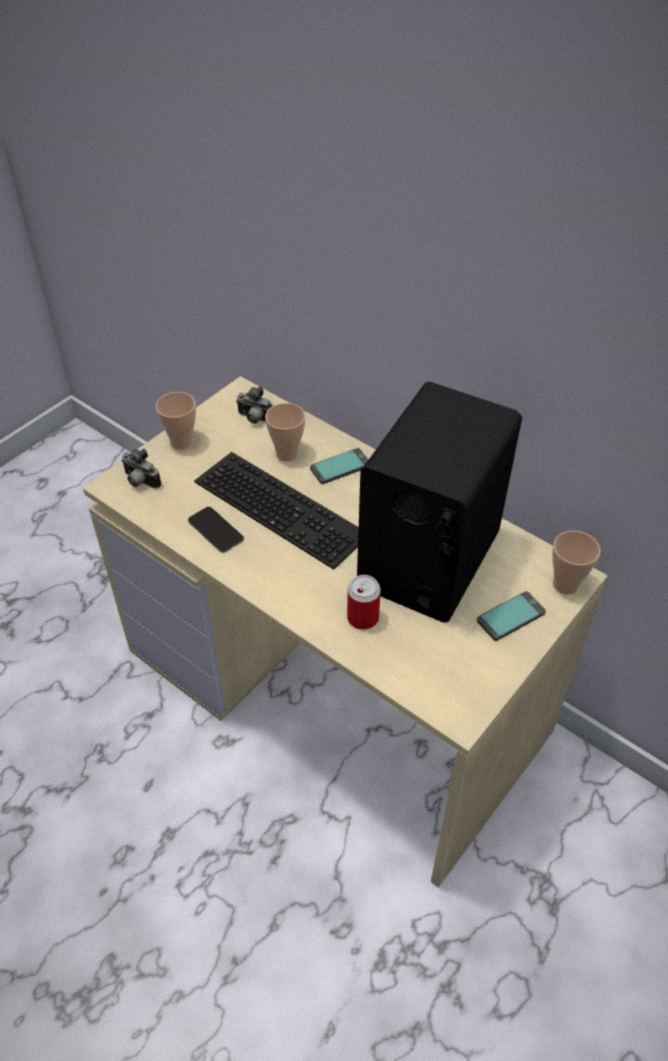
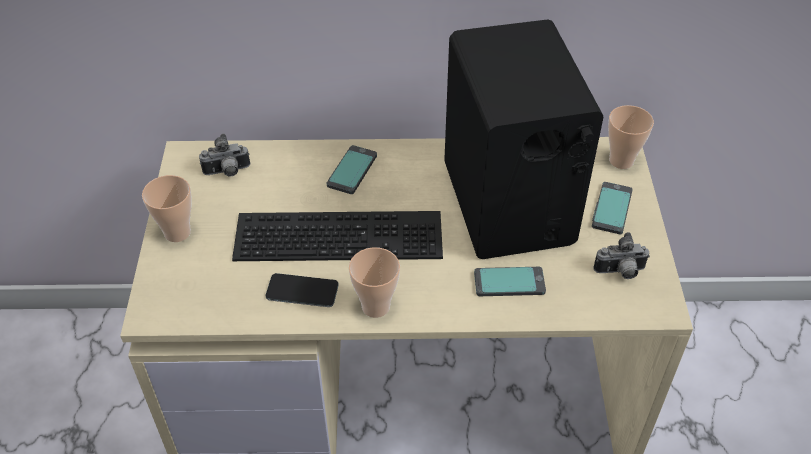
camera: 40 degrees left, 0 degrees up
camera [122,449,161,489] -> camera moved to [593,232,650,279]
cup [265,403,306,461] -> cup moved to [349,247,400,318]
can [347,575,381,630] -> phone [474,267,546,296]

